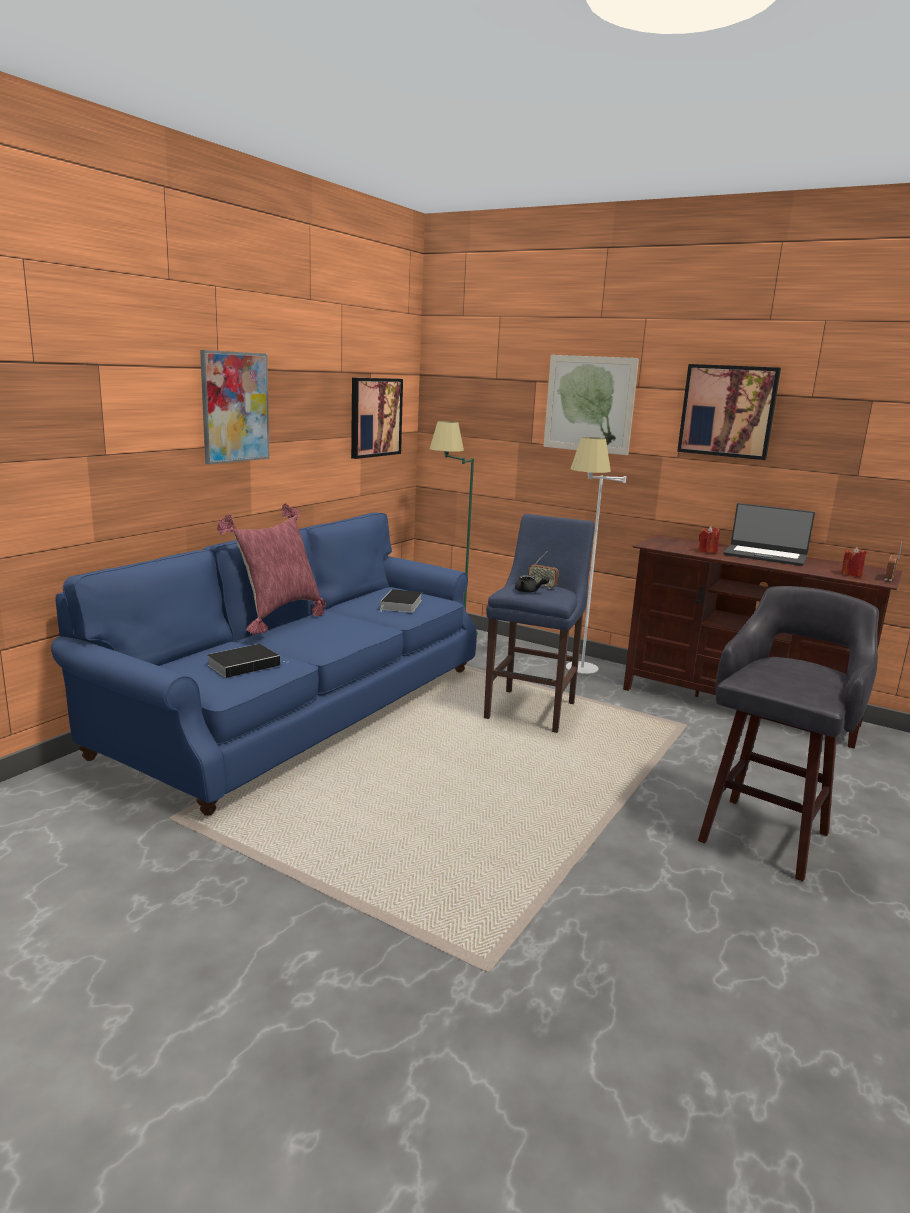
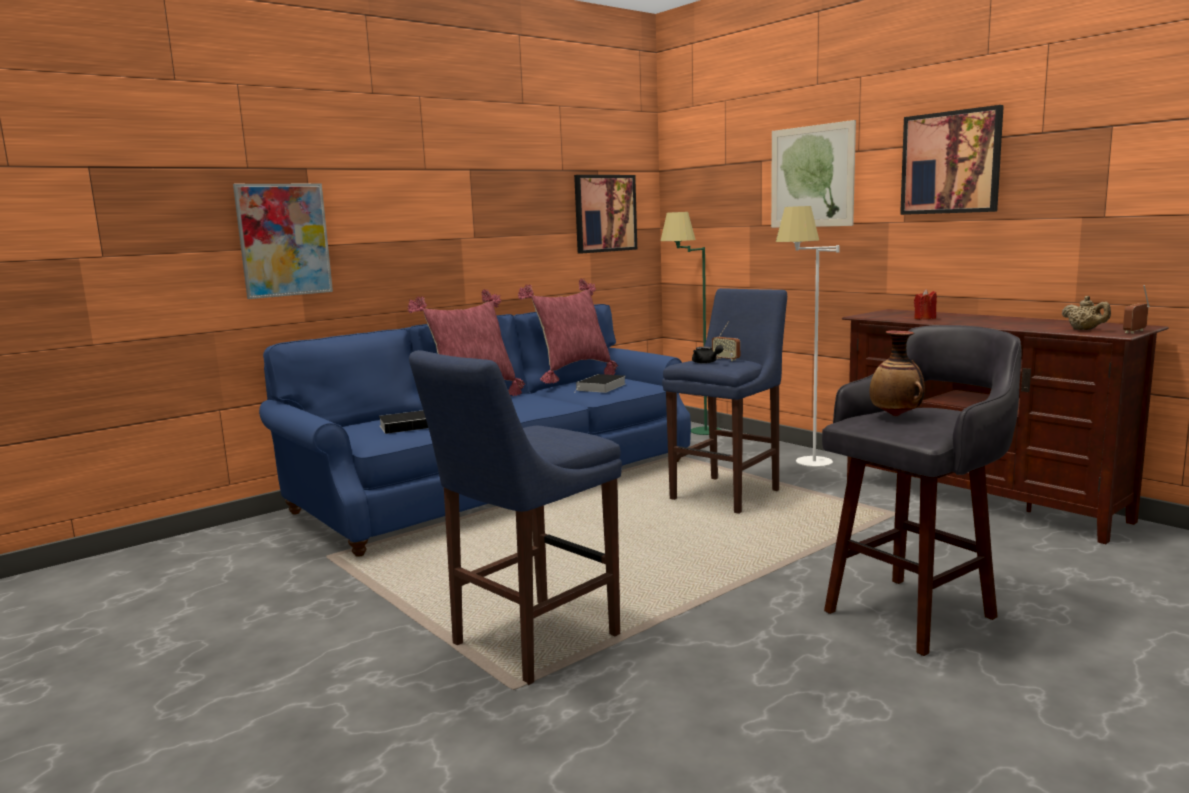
camera: 20 degrees right, 5 degrees down
picture [200,350,269,464] -> picture moved to [233,184,333,299]
laptop [723,503,815,566] -> none
red candle [841,547,867,577] -> beige teapot [1062,296,1111,330]
none -> blue stool [409,350,622,685]
none -> red pillow [518,278,618,384]
none -> vase [870,331,925,416]

